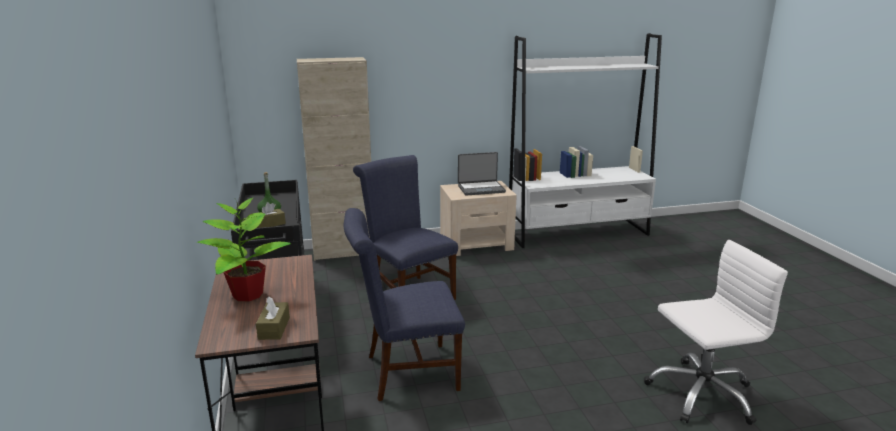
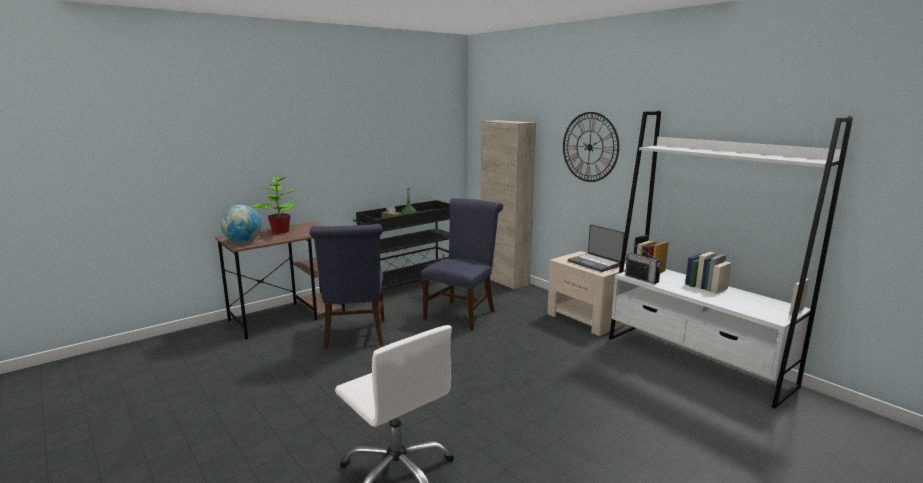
camera: 65 degrees right, 5 degrees down
brown tissue box [256,296,290,340] -> globe [221,205,262,243]
blue chair [344,208,465,401] -> blue chair turned 150 degrees counterclockwise [309,224,385,349]
none -> wall clock [563,112,619,182]
none -> radio [625,245,662,284]

